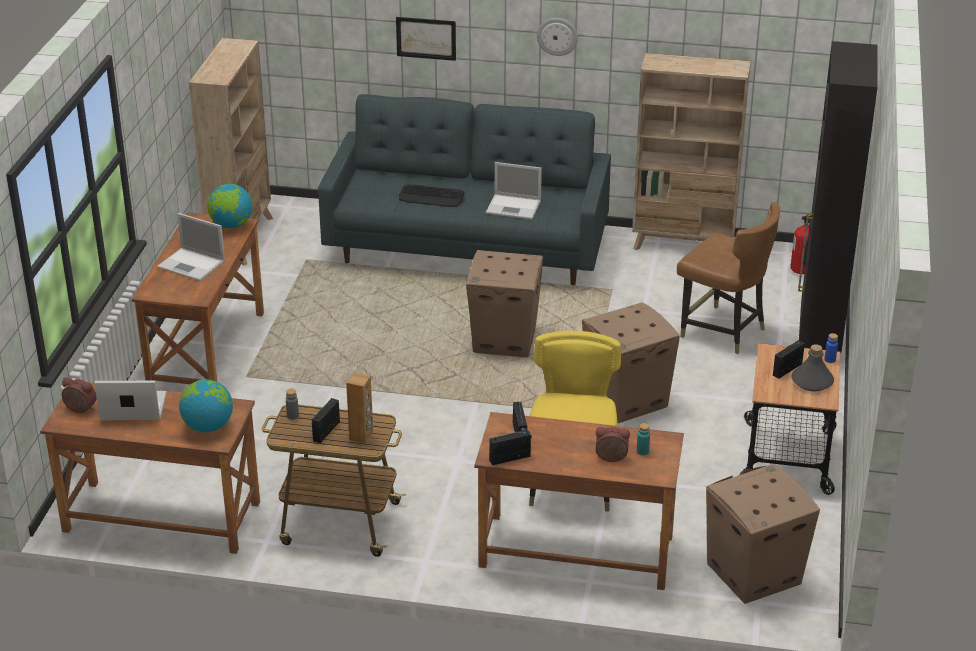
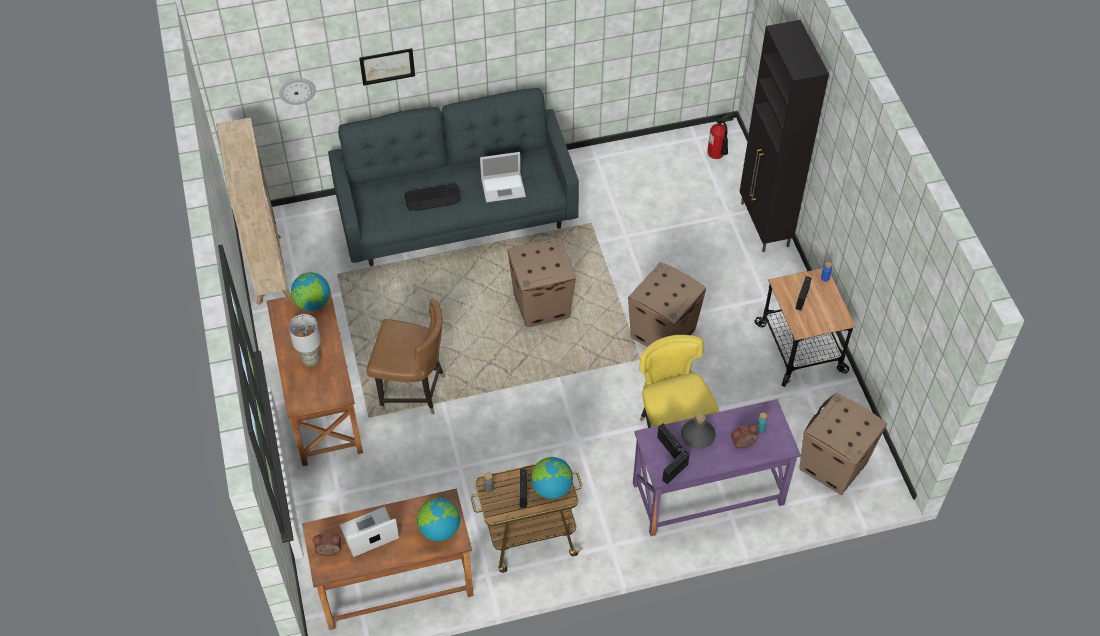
camera: 25 degrees left, 20 degrees up
laptop [157,213,225,281] -> grey table lamp [289,314,321,366]
brown speaker [346,373,373,443] -> globe [531,457,573,499]
brown desk [474,412,684,590] -> purple desk [633,399,801,536]
wall clock [537,18,578,56] -> wall clock moved to [279,78,316,105]
beige bookcase [632,53,750,250] -> none
brown chair [677,202,780,354] -> brown chair moved to [366,298,445,414]
grey bottle [791,344,834,391] -> grey bottle moved to [681,414,716,449]

